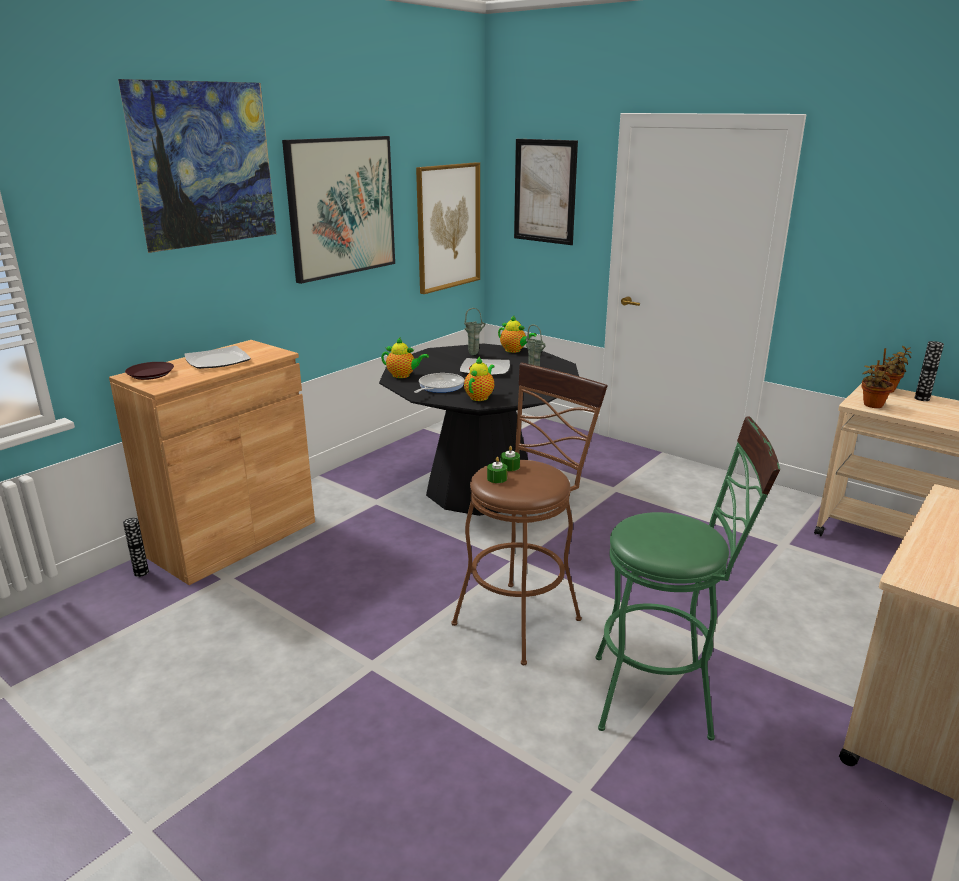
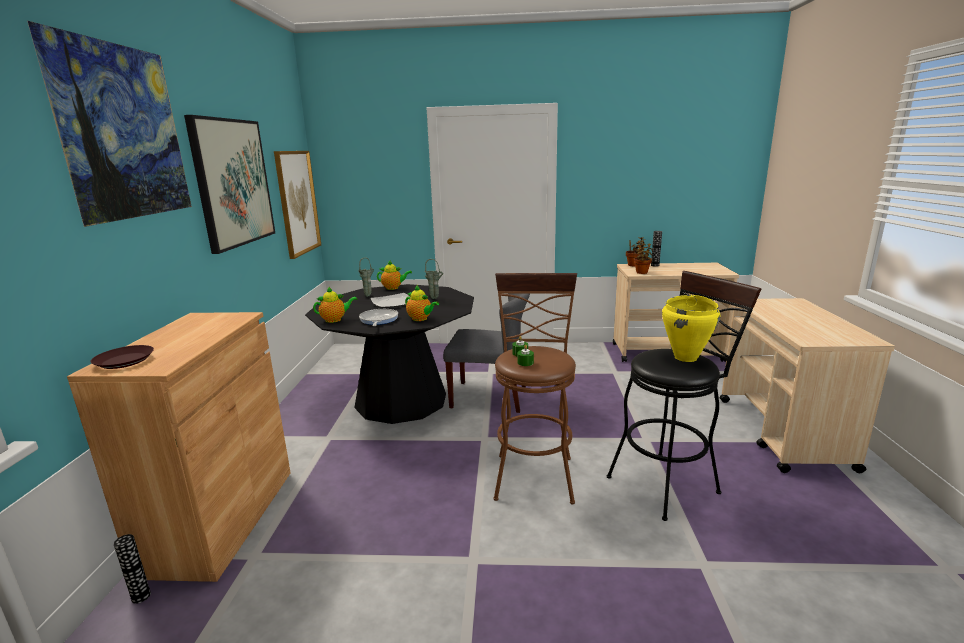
camera: 35 degrees left, 5 degrees down
plate [184,346,251,369] -> none
teapot [464,357,495,401] -> teapot turned 135 degrees clockwise [405,285,439,321]
picture [514,139,578,245] -> none
green stool [596,416,780,741] -> black stool [607,271,762,521]
none -> grey chair [443,293,530,413]
none -> yellow cooking pot [662,295,720,362]

